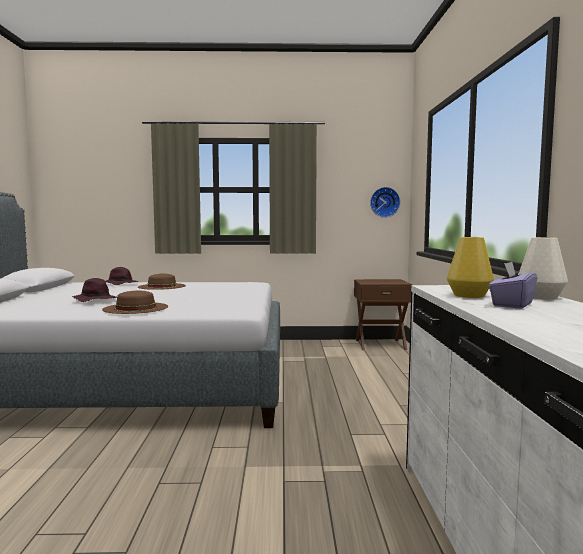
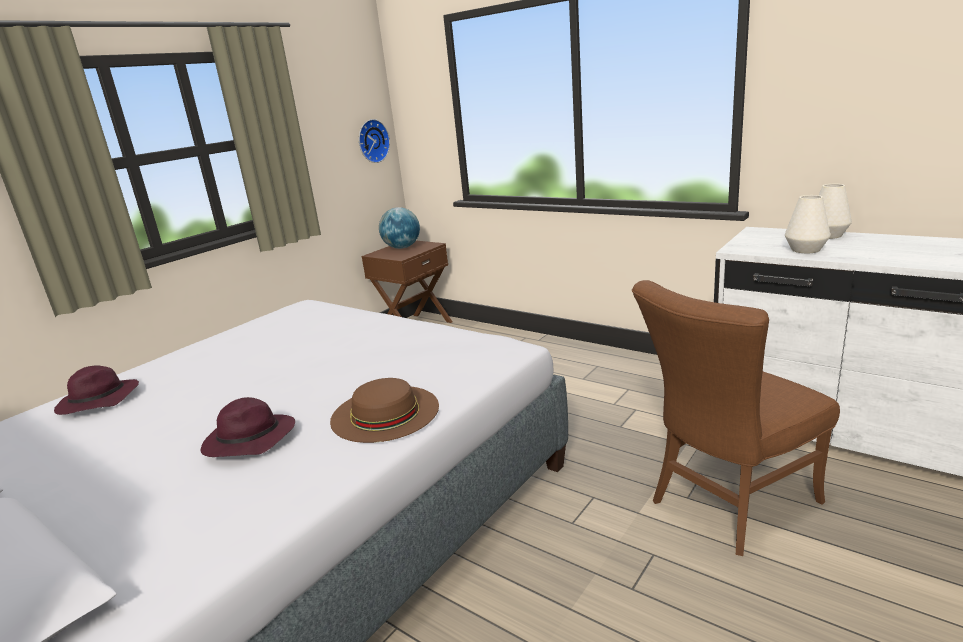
camera: 50 degrees left, 15 degrees up
brown hat [138,273,186,290] -> none
yellow vase [447,237,494,298] -> white vase [785,195,831,253]
purple tissue box [489,262,537,309] -> none
none -> globe [379,207,420,249]
none -> brown chair [632,280,840,556]

